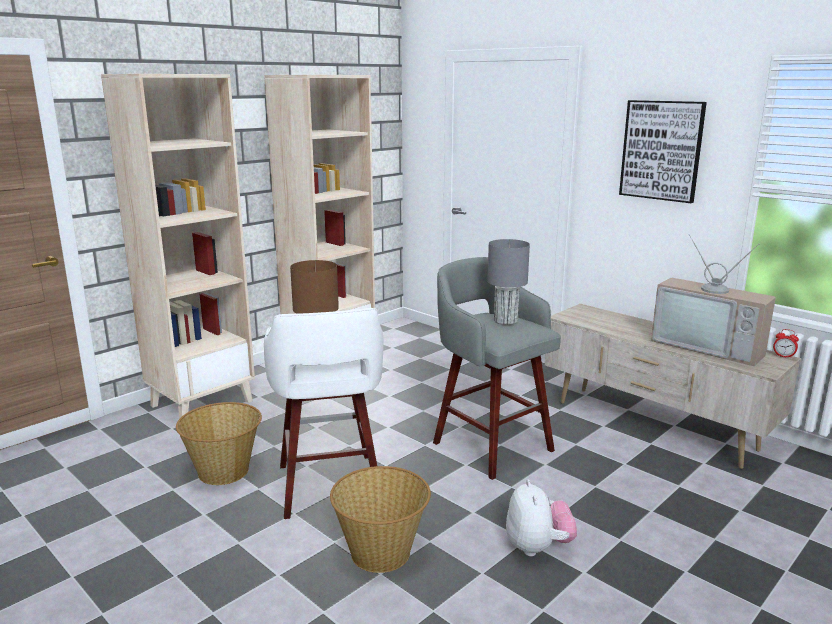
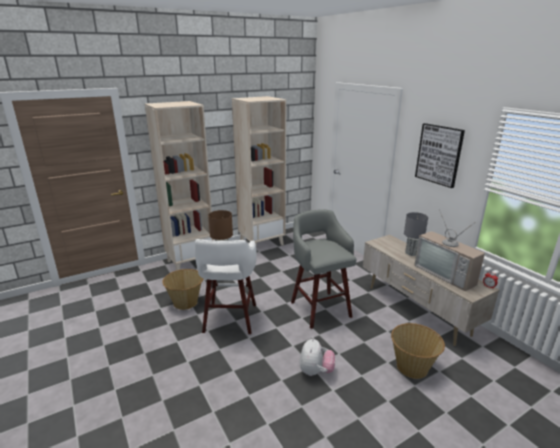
camera: 15 degrees right, 5 degrees up
basket [330,466,431,573] -> basket moved to [391,323,445,379]
grey table lamp [487,239,530,325] -> grey table lamp moved to [404,212,428,256]

